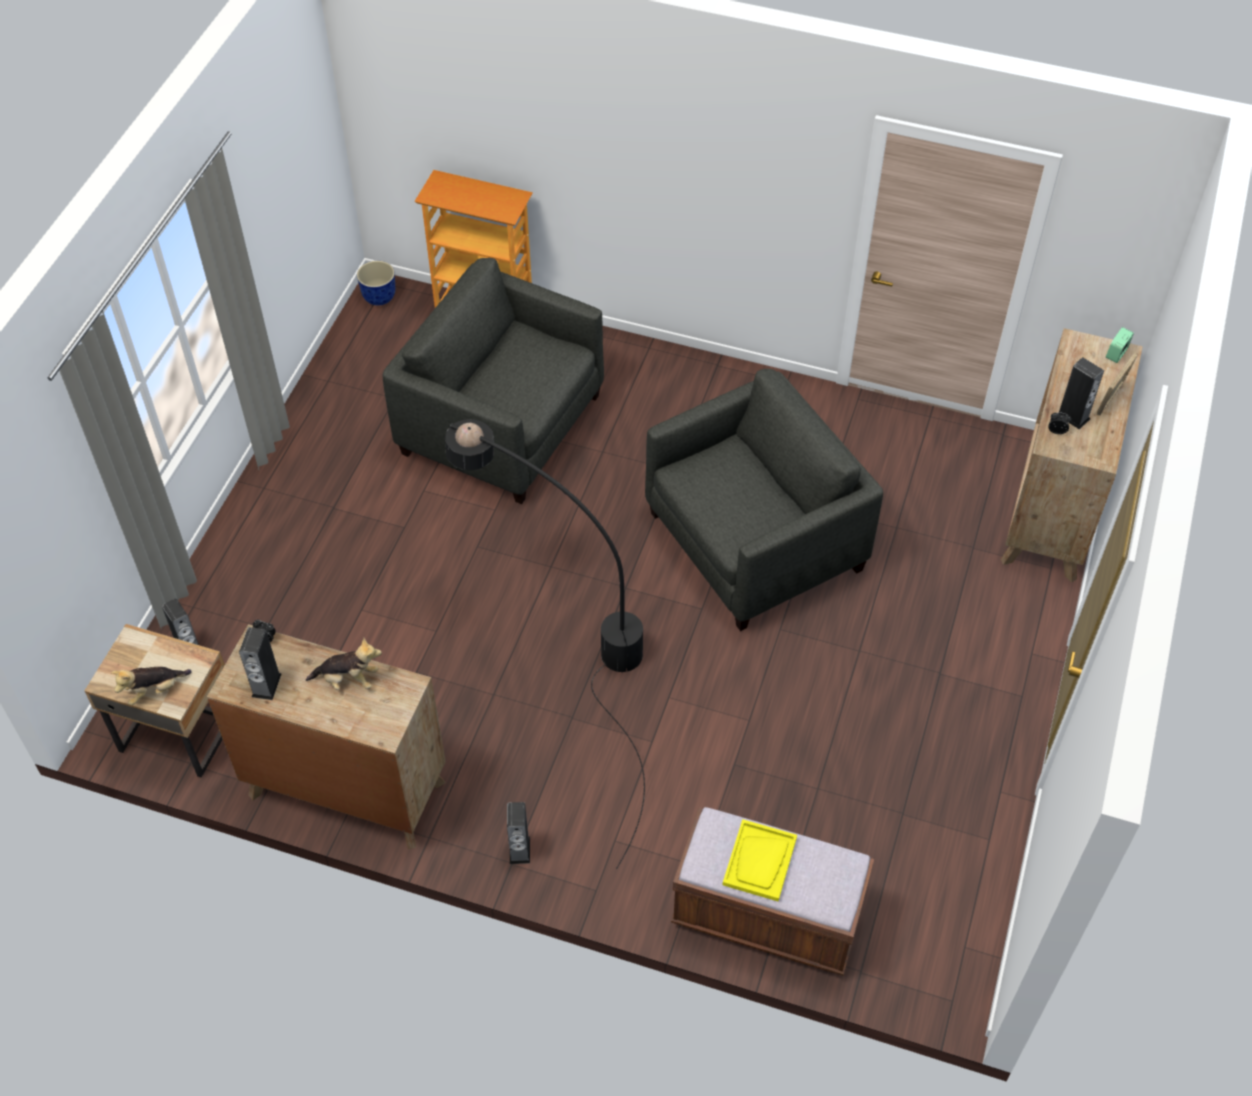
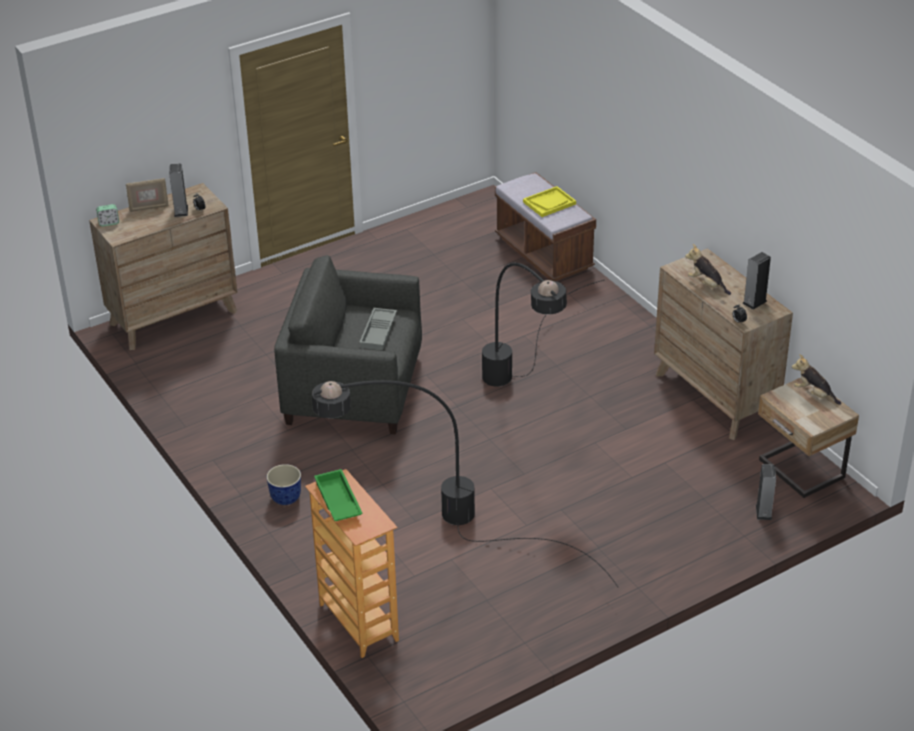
camera: 140 degrees left, 15 degrees down
plush toy [111,667,192,705] -> plush toy turned 150 degrees counterclockwise [792,354,841,405]
planter [357,261,395,306] -> planter moved to [266,464,301,505]
grey armchair [383,258,604,504] -> black floor lamp [312,380,618,587]
speaker [507,802,530,864] -> none
none -> green tray [314,469,363,521]
none -> grey tray [359,308,397,351]

